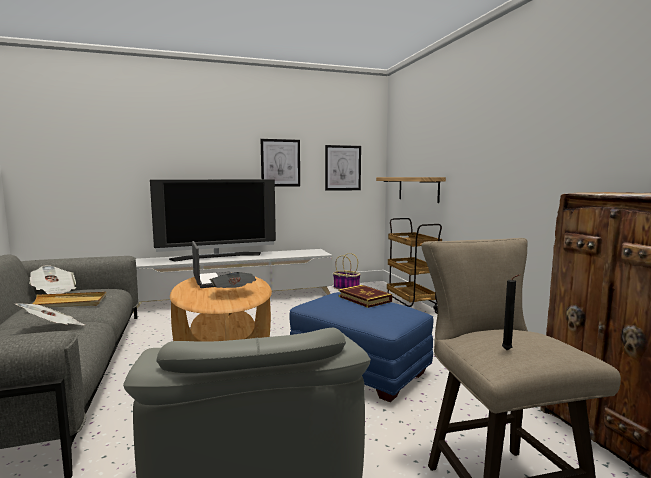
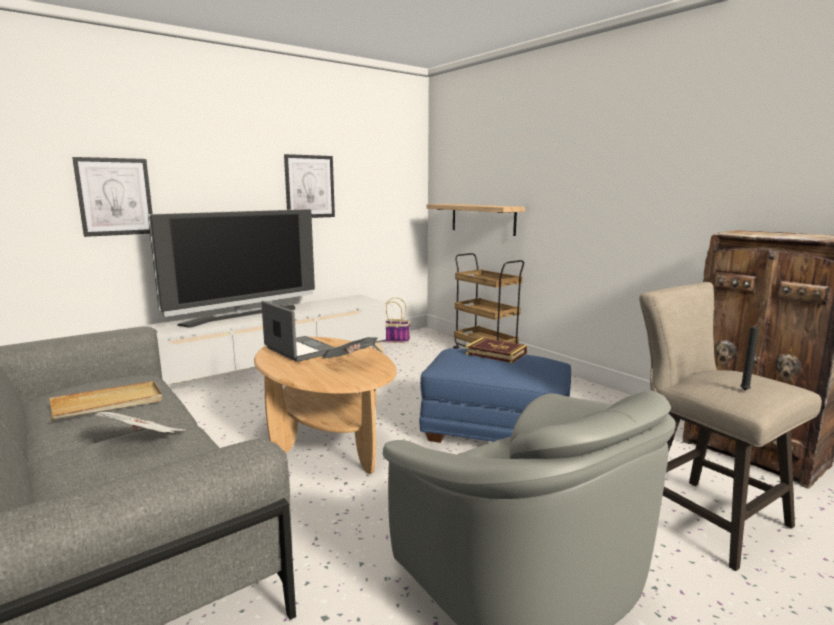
camera: 20 degrees left, 5 degrees up
newspaper [29,265,76,294] -> none
picture [325,145,361,191] -> picture moved to [72,157,153,237]

